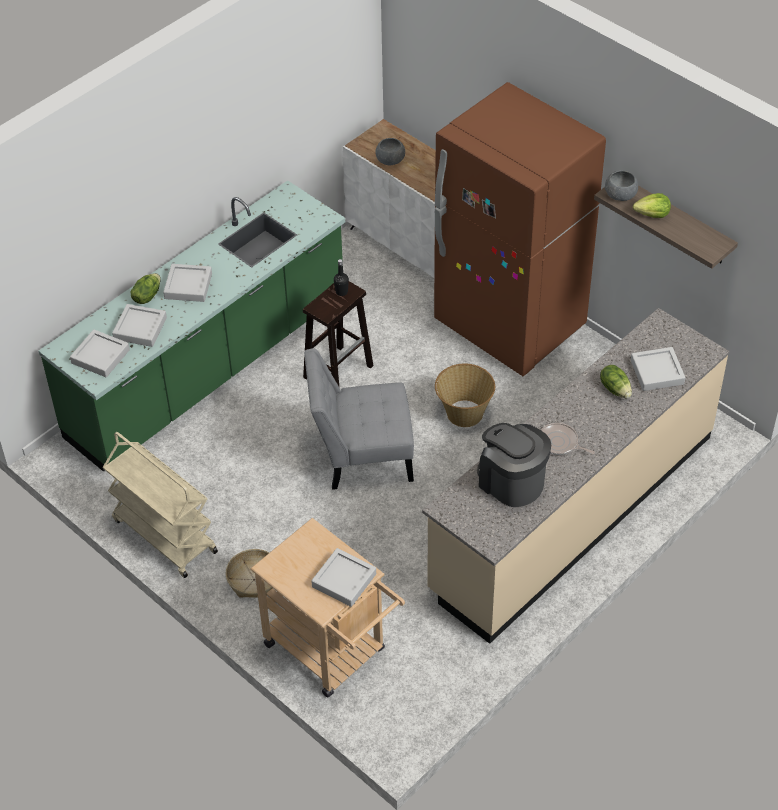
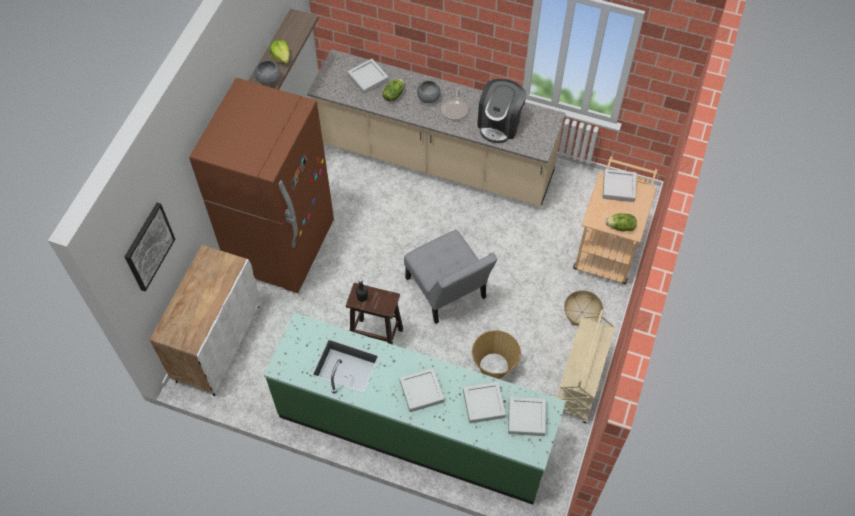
camera: 115 degrees left, 10 degrees up
lettuce [131,273,161,304] -> lettuce moved to [605,213,637,232]
grey bowl [375,138,405,165] -> grey bowl moved to [417,80,441,103]
basket [435,364,495,427] -> basket moved to [472,330,521,379]
none -> picture [125,203,175,292]

